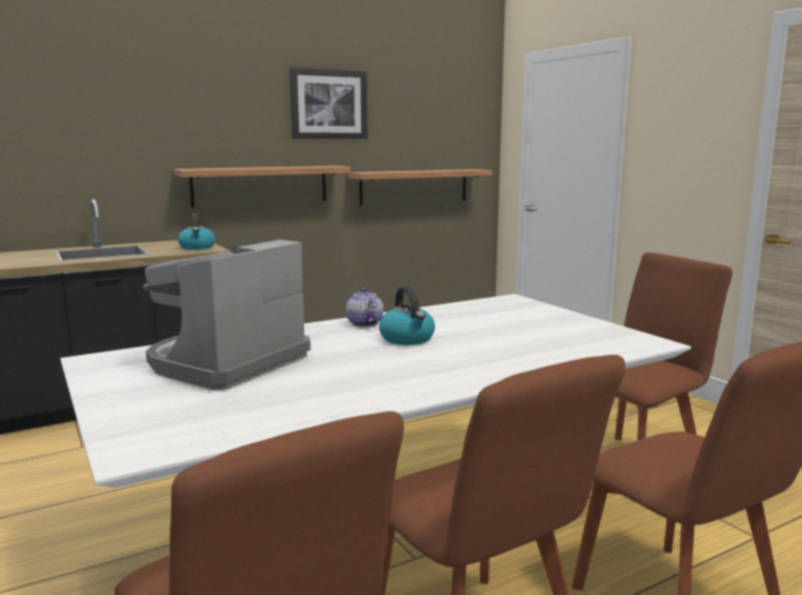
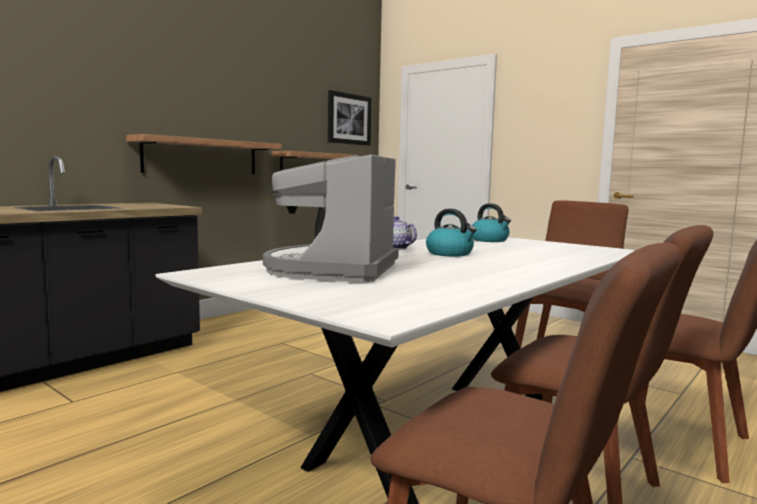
camera: 20 degrees left, 5 degrees down
kettle [178,213,216,250] -> kettle moved to [472,203,511,242]
picture [289,67,367,139] -> picture moved to [328,90,371,146]

